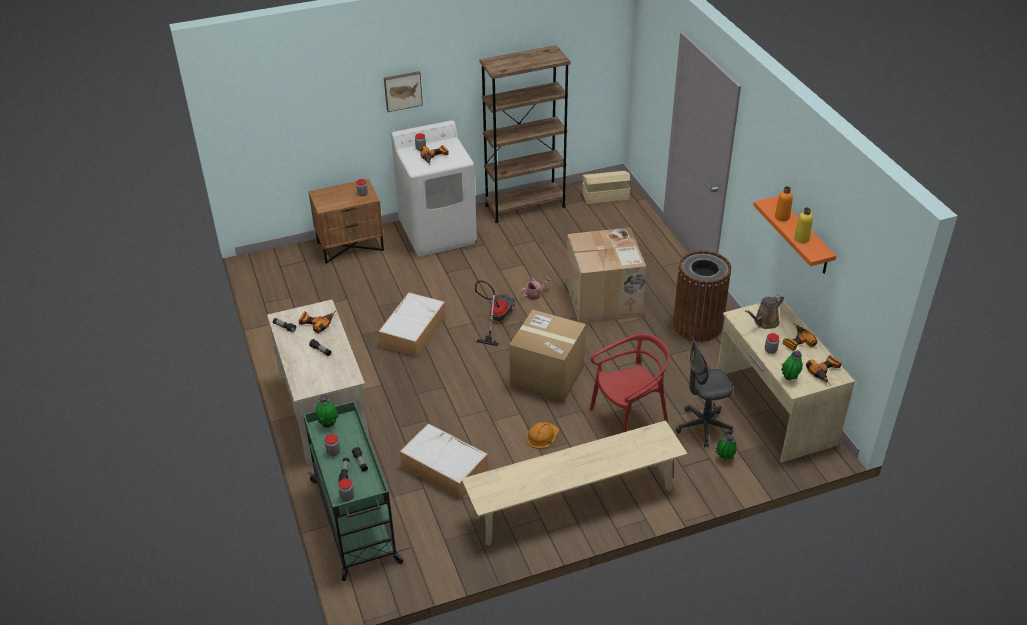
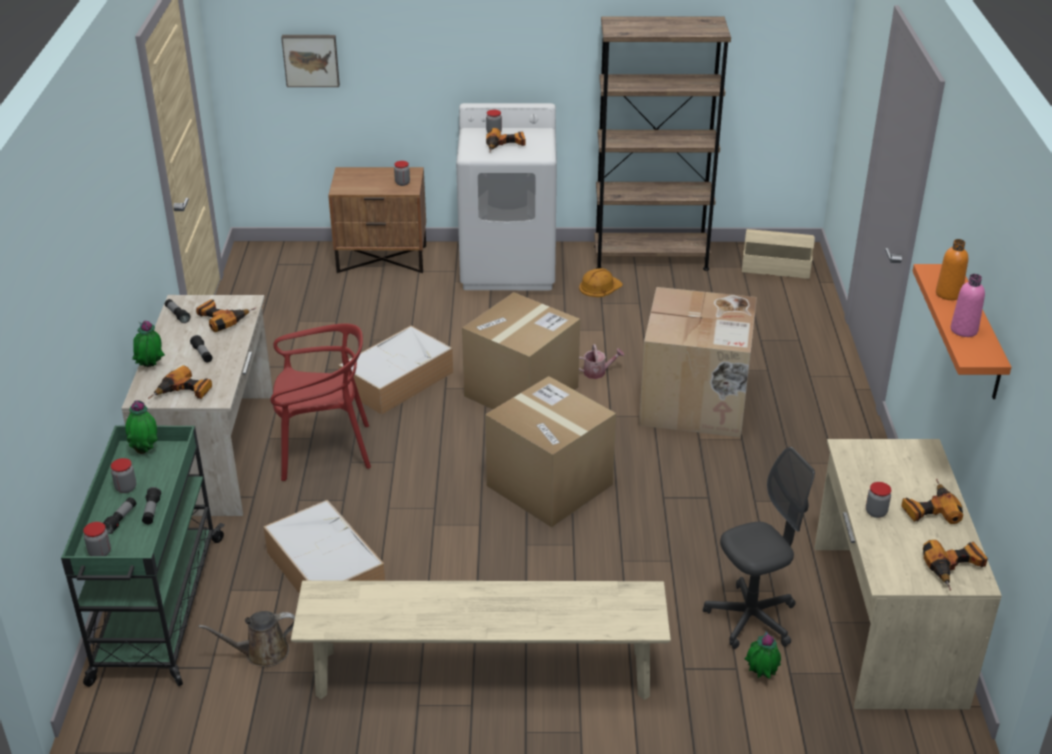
camera: 20 degrees right, 5 degrees down
picture [384,71,423,112] -> picture moved to [281,35,340,87]
vacuum cleaner [475,280,515,346] -> cardboard box [462,292,580,409]
orange hard hat [526,422,559,449] -> orange hard hat moved to [579,268,623,297]
red chair [589,334,670,433] -> red chair moved to [270,323,371,481]
brown trash can [673,250,731,342] -> none
grey office chair [675,336,733,448] -> grey office chair turned 150 degrees clockwise [703,447,815,649]
brown watering can [745,295,784,329] -> brown watering can moved to [199,611,295,667]
potted plant [781,350,803,380] -> potted plant moved to [132,321,165,367]
yellow bottle [794,207,813,243] -> pink bottle [951,274,985,337]
none -> power drill [148,365,212,399]

